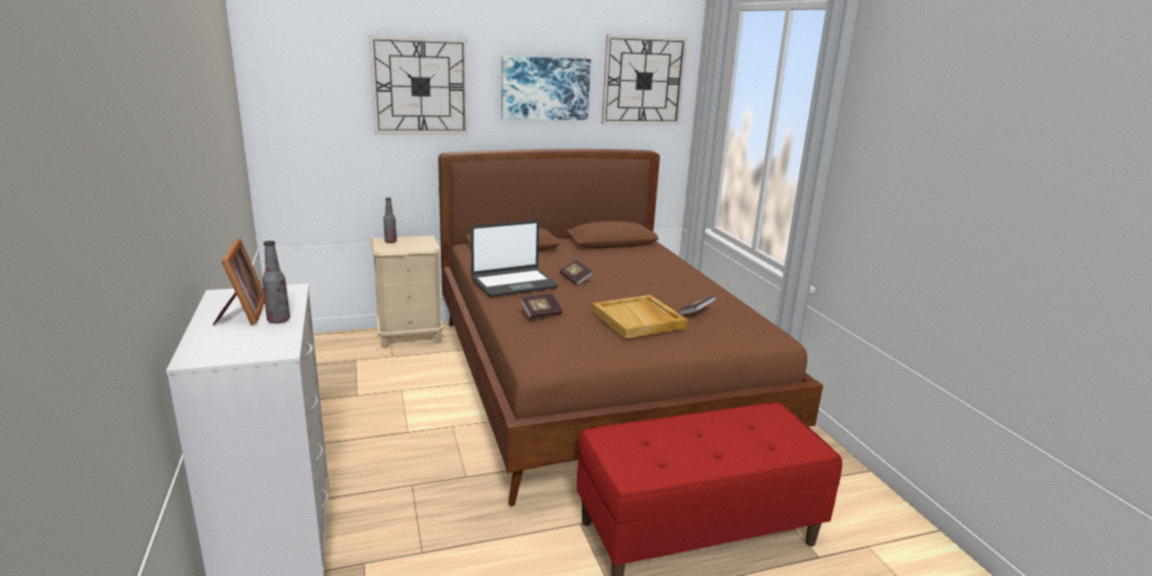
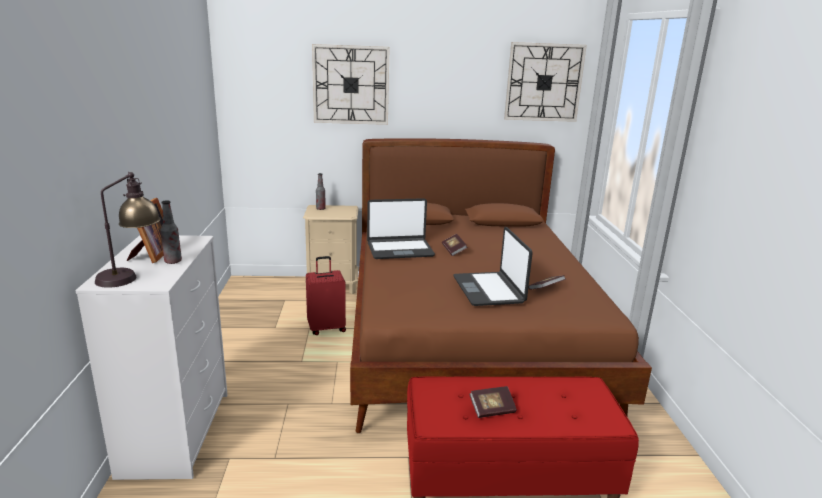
camera: 15 degrees right, 0 degrees up
picture [502,56,591,120] -> none
book [520,294,563,319] -> book moved to [469,386,517,418]
beige tray [592,295,687,339] -> laptop [453,227,533,306]
none -> table lamp [95,172,161,288]
none -> red suitcase [306,256,346,335]

